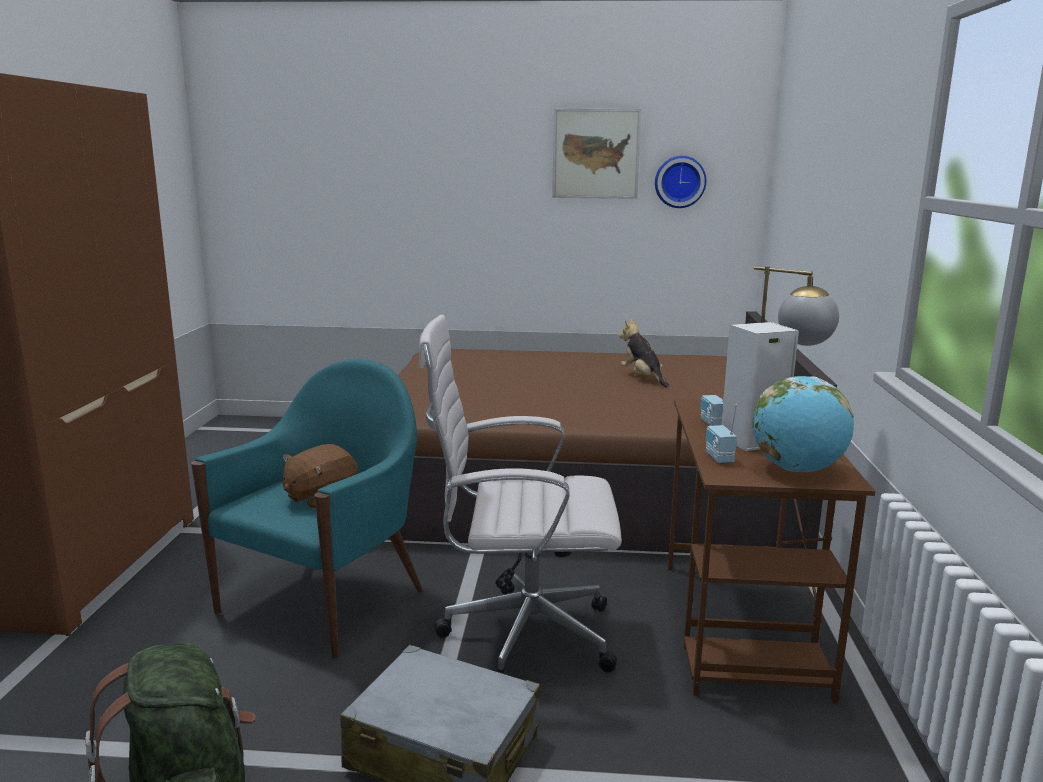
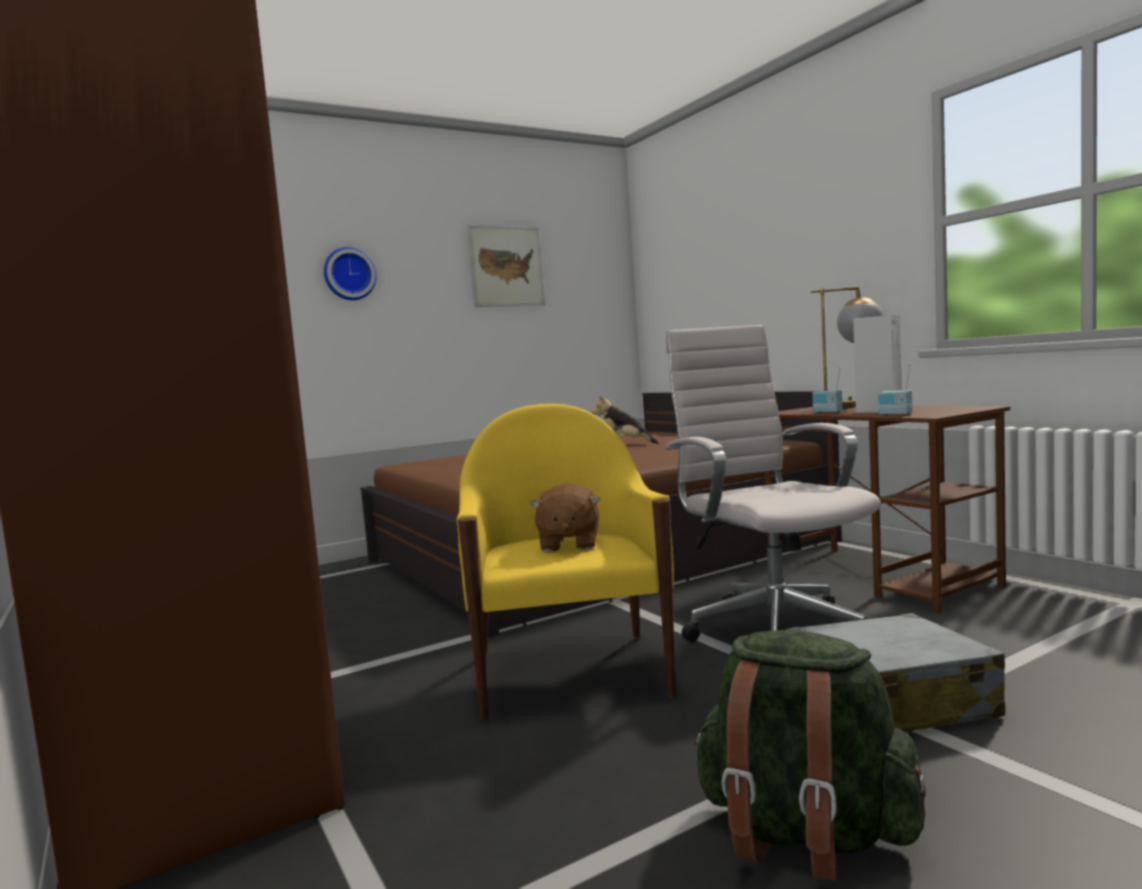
camera: 35 degrees left, 10 degrees down
turquoise armchair [191,359,423,659] -> yellow armchair [457,404,676,722]
white office chair [419,315,622,675] -> white office chair turned 105 degrees clockwise [666,325,881,643]
wall clock [655,156,706,208] -> wall clock moved to [324,247,376,300]
globe [753,376,854,472] -> none

